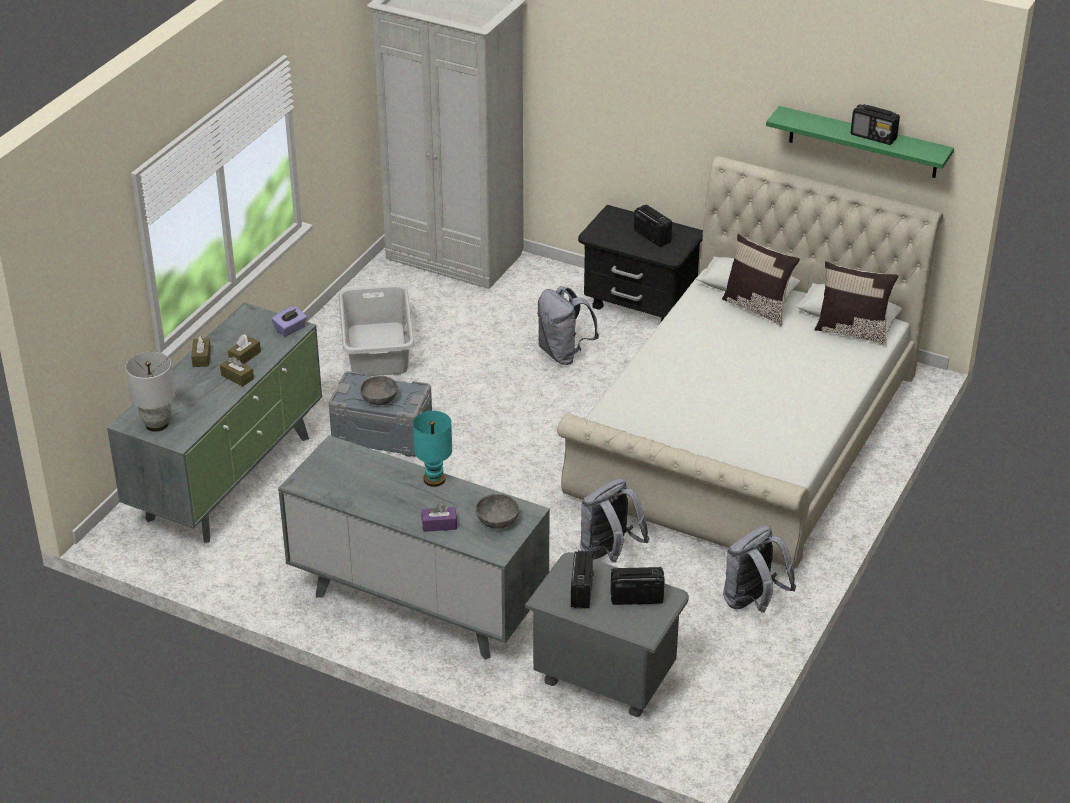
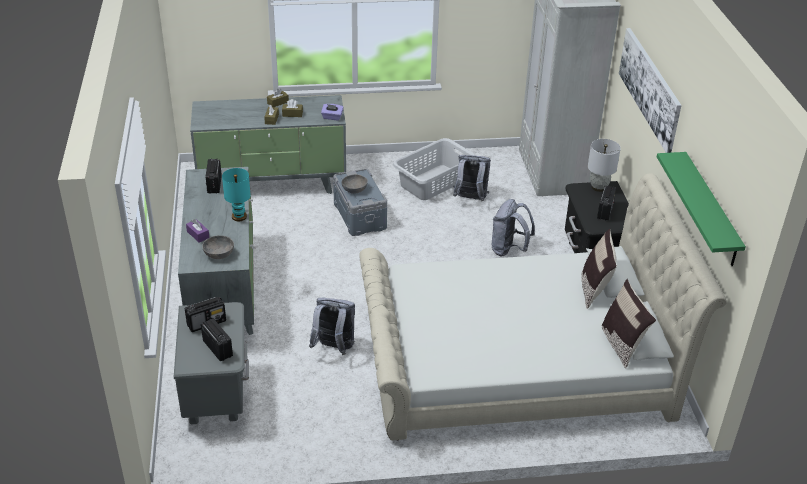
camera: 55 degrees right, 0 degrees up
white table lamp [125,352,175,432] -> white table lamp moved to [588,139,621,192]
grey backpack [723,526,796,613] -> grey backpack moved to [453,155,491,201]
radio [850,104,900,145] -> radio moved to [206,159,222,194]
none -> picture [619,28,682,153]

